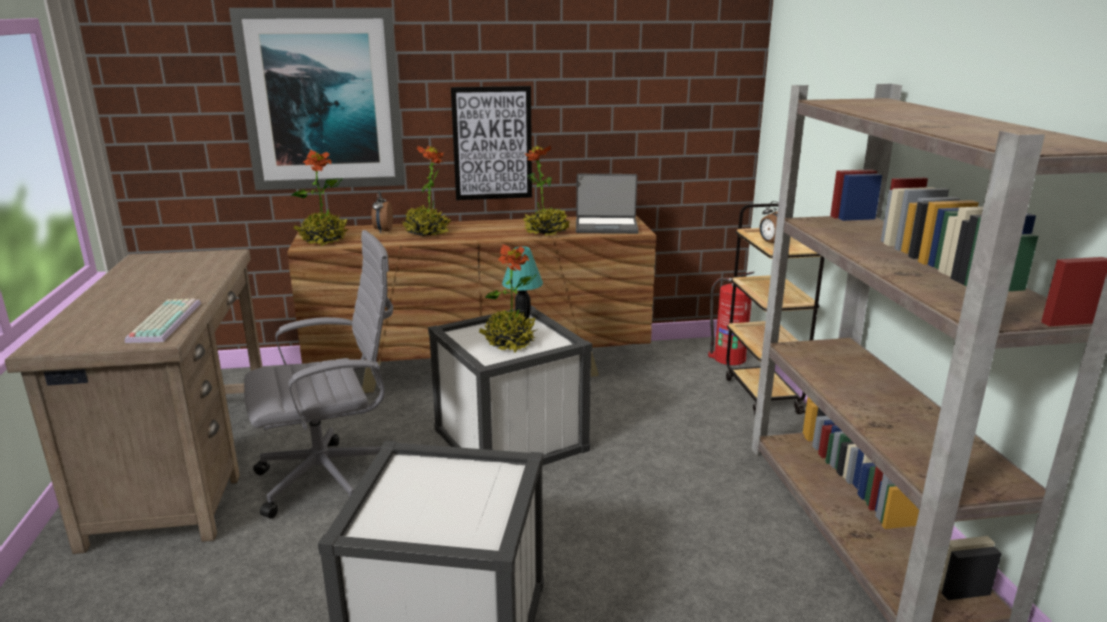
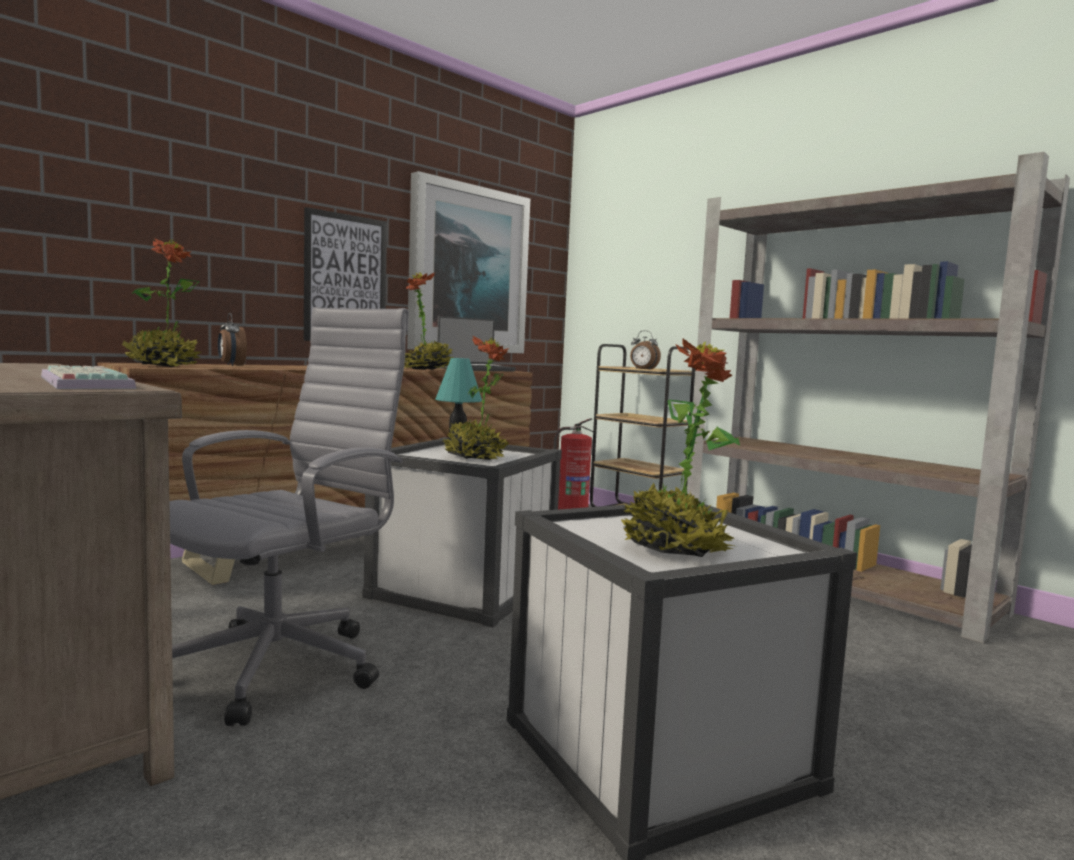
camera: 35 degrees left, 15 degrees down
picture [229,8,405,190] -> picture moved to [407,171,530,354]
potted plant [403,145,451,236] -> potted plant moved to [620,339,740,557]

